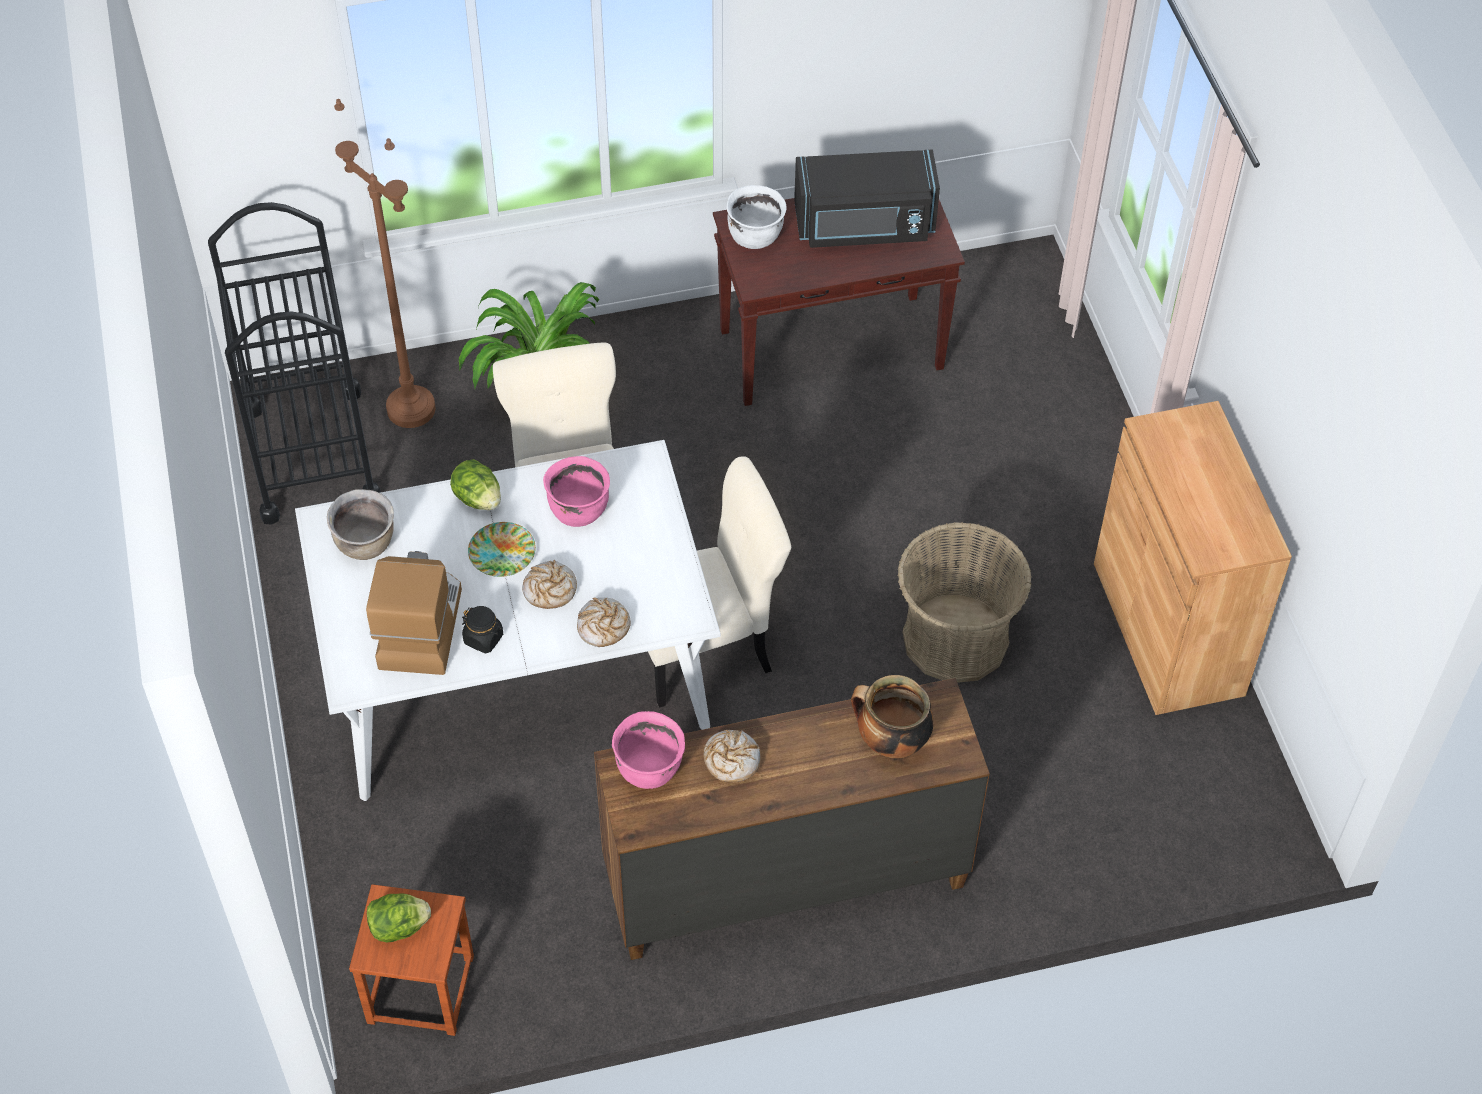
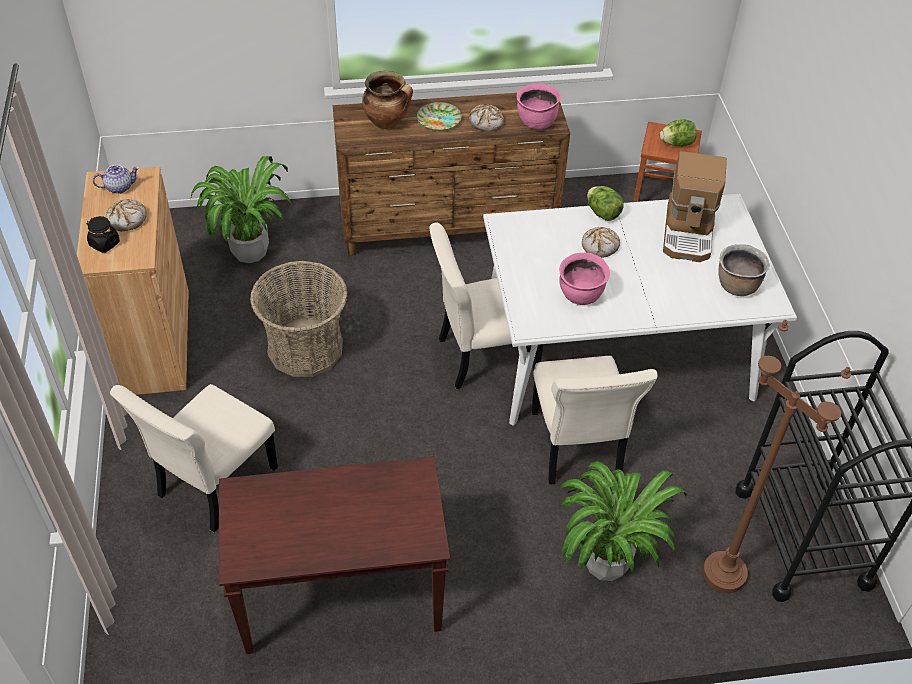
camera: 175 degrees left, 5 degrees down
lettuce [450,459,501,510] -> lettuce moved to [587,186,623,221]
black jar [462,606,503,653] -> black jar moved to [86,216,120,253]
plate [468,522,536,577] -> plate moved to [417,102,461,131]
bread [577,597,631,647] -> bread moved to [106,199,147,231]
white cooking pot [726,185,787,249] -> none
black microwave [794,150,940,248] -> none
none -> teapot [93,165,139,194]
none -> beige chair [110,384,278,533]
none -> potted plant [191,156,293,263]

